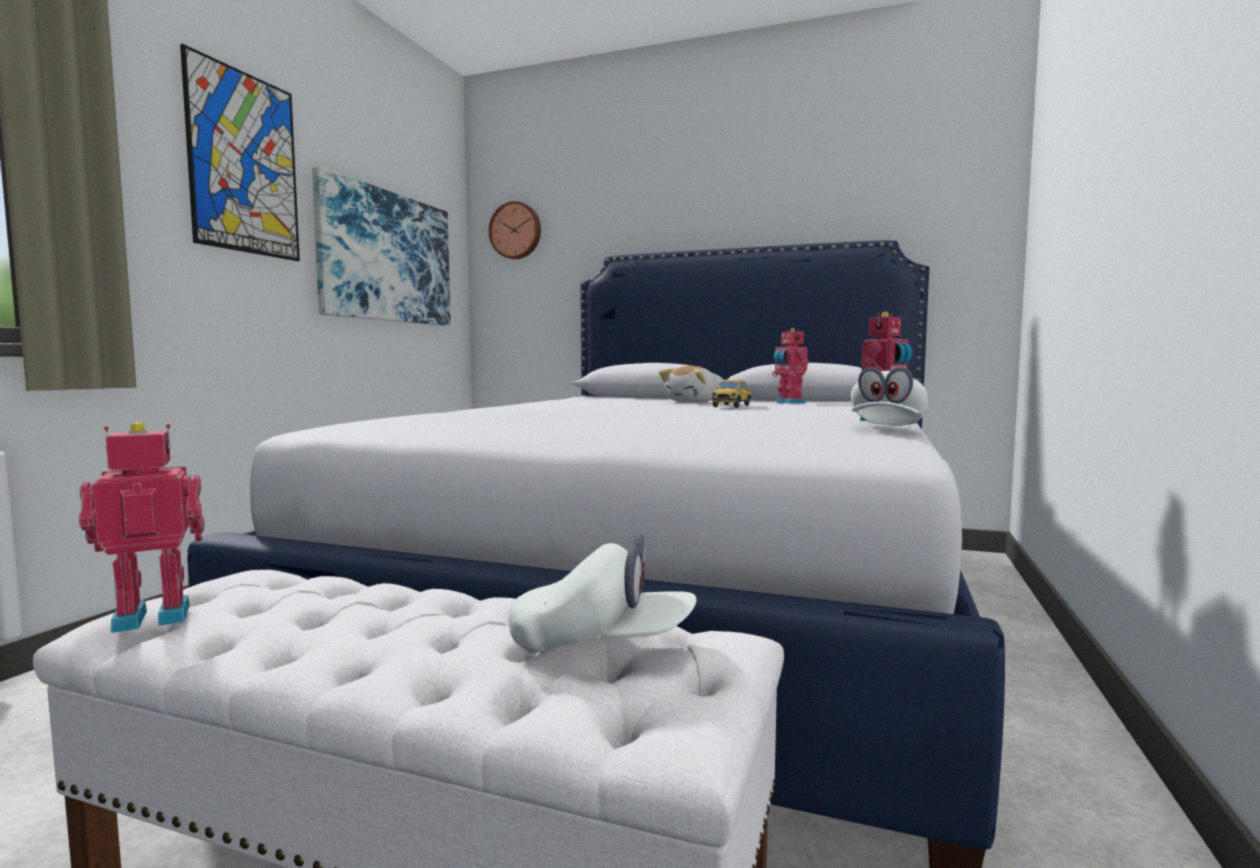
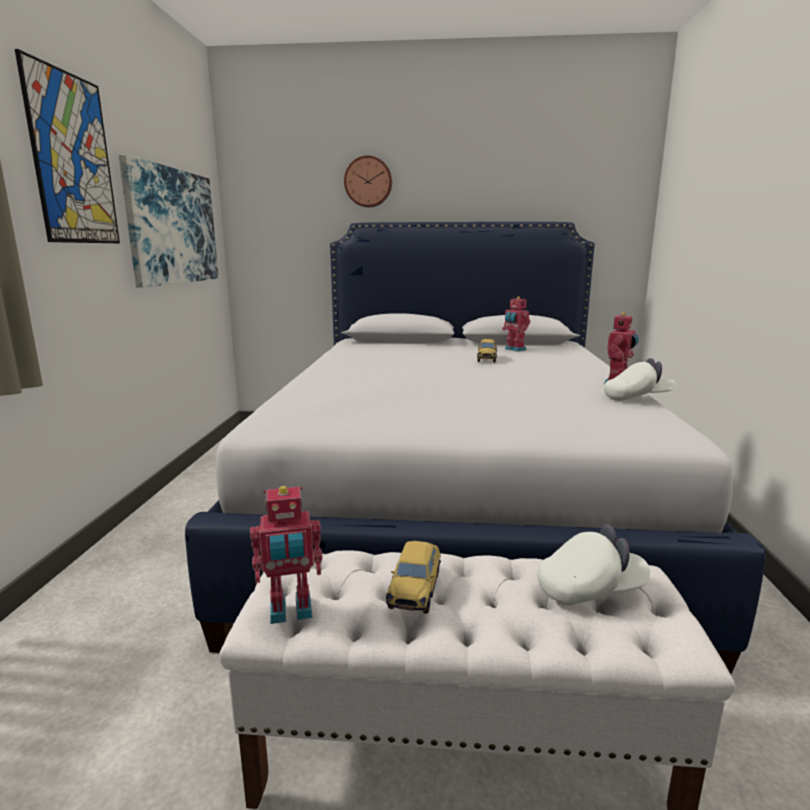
camera: 15 degrees left, 10 degrees up
toy robot [79,422,204,633] -> toy robot turned 150 degrees counterclockwise [250,486,322,624]
wall clock [489,201,541,259] -> wall clock moved to [344,155,392,207]
plush toy [659,366,719,403] -> none
white cap [851,367,928,425] -> white cap turned 105 degrees counterclockwise [604,358,676,401]
none -> toy car [386,541,441,614]

